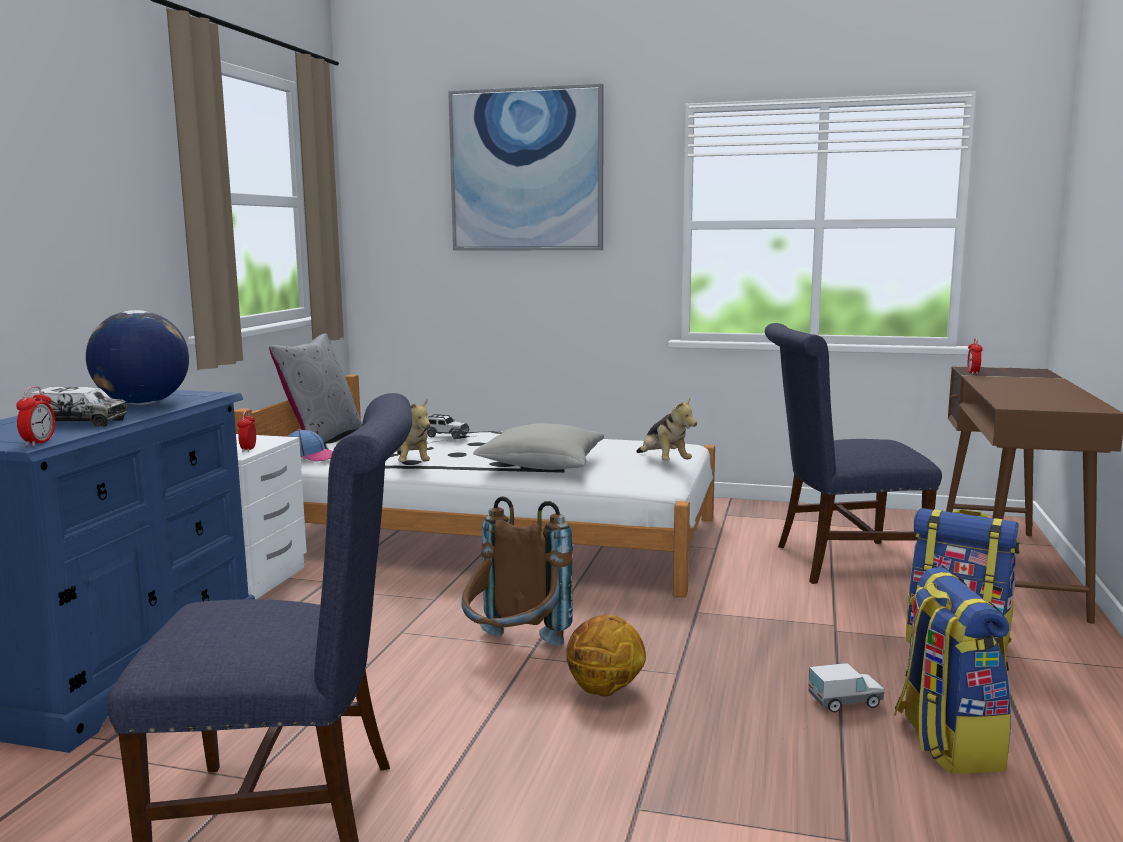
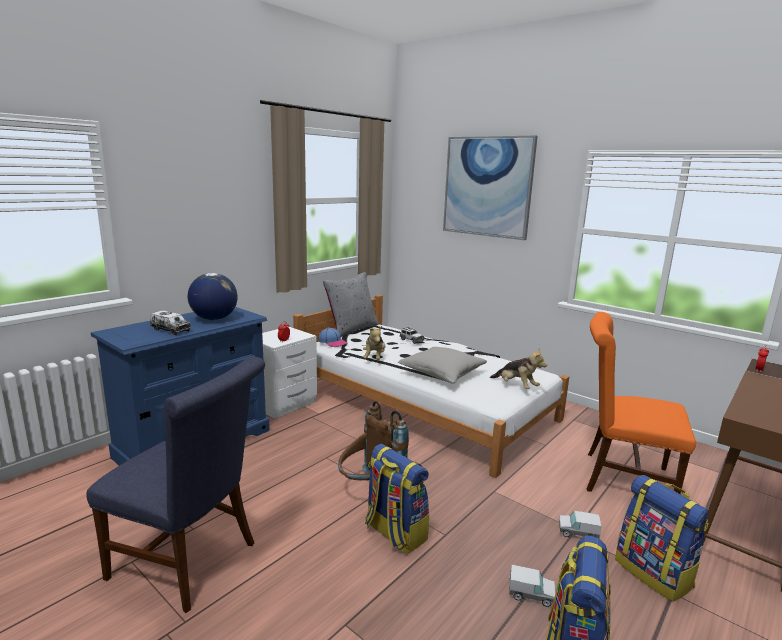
camera: 25 degrees right, 5 degrees up
alarm clock [16,386,55,446] -> none
basketball [566,615,646,696] -> backpack [365,444,429,554]
plush toy [636,398,697,460] -> plush toy turned 45 degrees counterclockwise [490,348,547,389]
blue chair [765,323,942,584] -> orange chair [587,312,696,494]
none -> toy truck [559,511,602,538]

